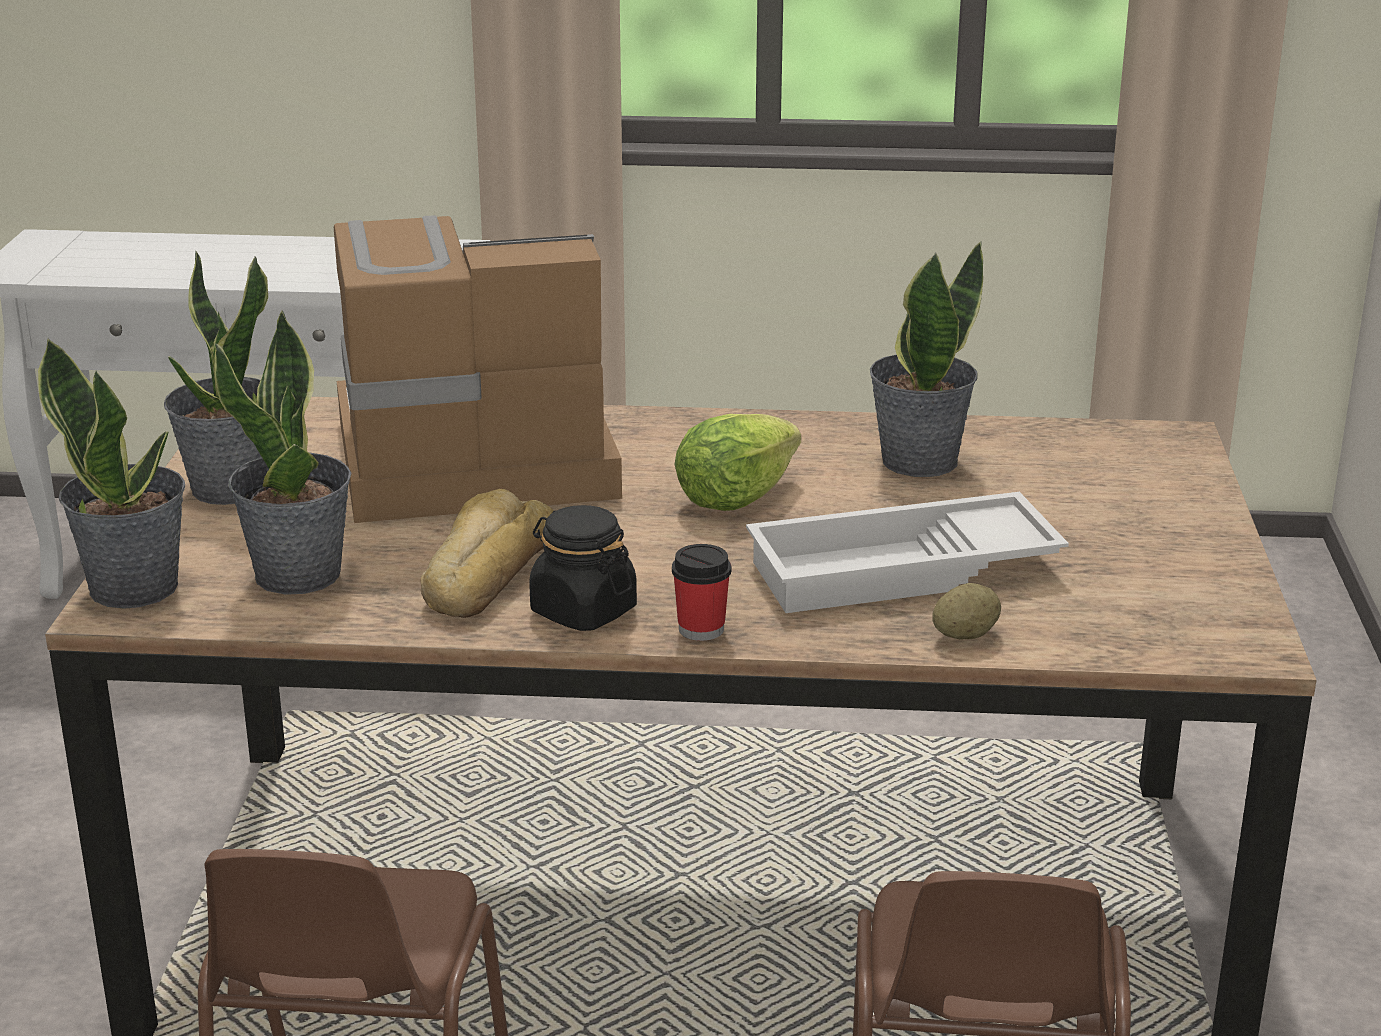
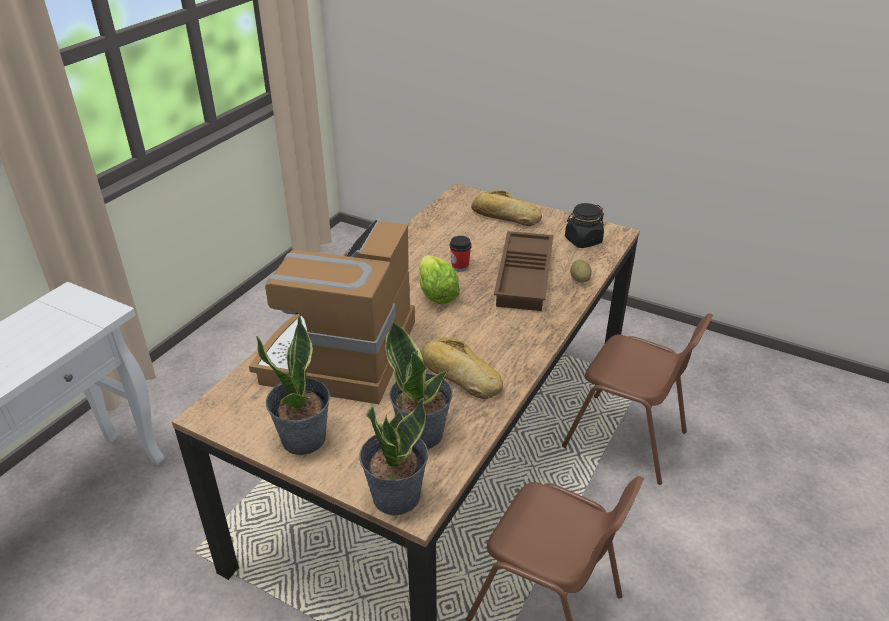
camera: 65 degrees left, 10 degrees up
black jar [529,505,637,631] -> black jar moved to [565,203,604,248]
cup [672,544,731,641] -> cup moved to [450,236,472,272]
white tray [746,492,1069,613] -> brown tray [494,231,553,311]
potted plant [870,241,983,477] -> none
none -> bread [471,190,542,226]

